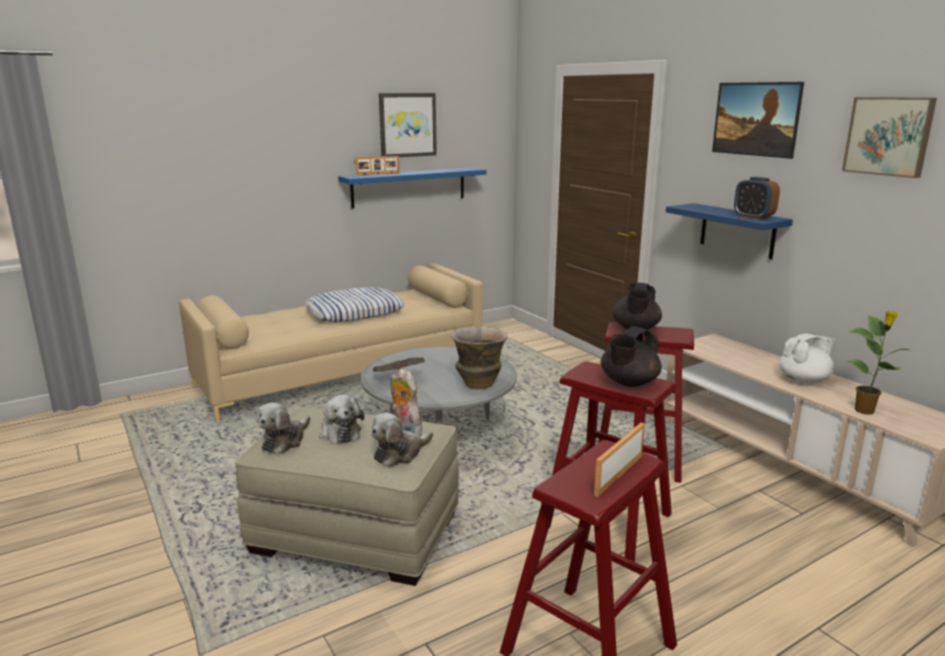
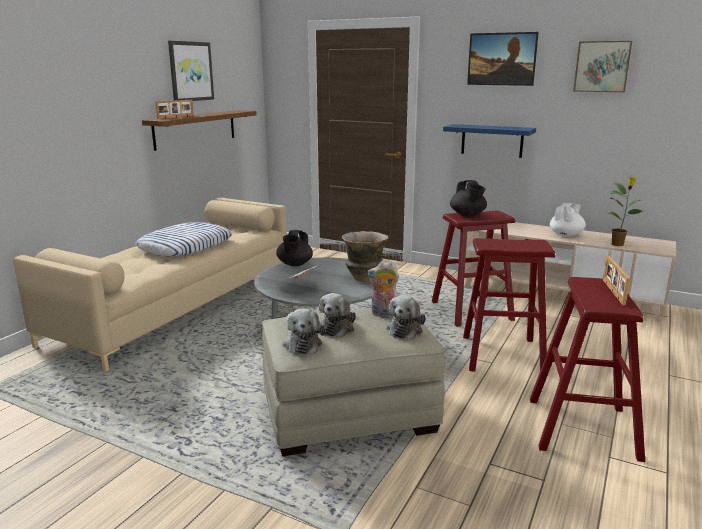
camera: 30 degrees left, 0 degrees up
plush toy [319,395,364,444] -> plush toy turned 75 degrees clockwise [319,293,356,337]
blue shelf [338,167,486,208] -> brown shelf [142,110,257,151]
black teapot [601,326,662,387] -> black teapot moved to [276,230,313,266]
alarm clock [734,177,780,220] -> none

